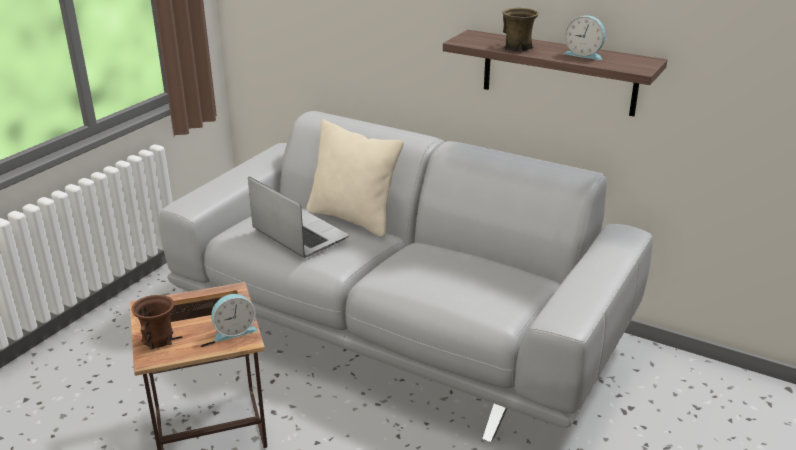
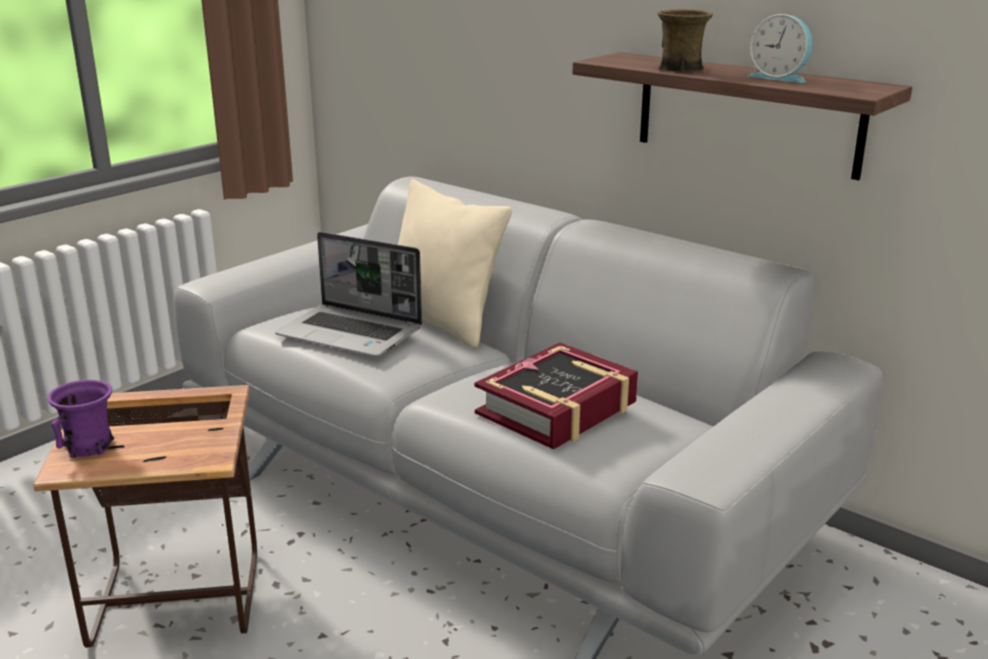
camera: 10 degrees right, 5 degrees down
brown mug [132,295,174,349] -> purple mug [47,380,114,458]
alarm clock [211,294,257,342] -> none
laptop [248,177,349,258] -> laptop turned 150 degrees clockwise [275,232,422,357]
none -> book [474,343,638,450]

